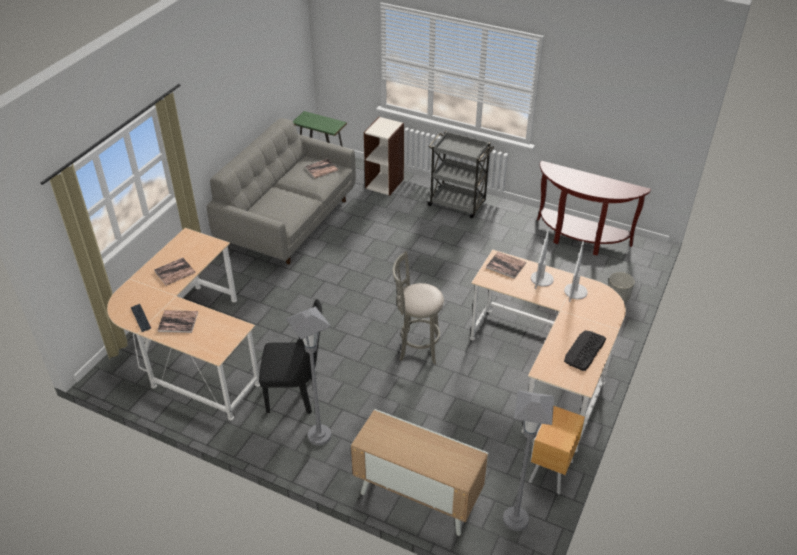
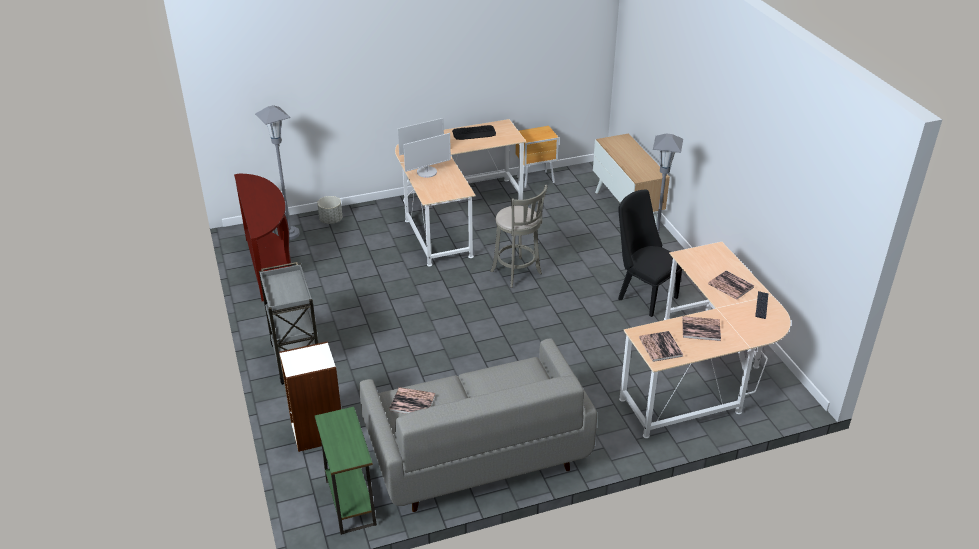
camera: 135 degrees left, 5 degrees down
book [486,252,526,279] -> book moved to [639,331,683,362]
grey floor lamp [503,391,554,531] -> grey floor lamp moved to [255,105,300,240]

